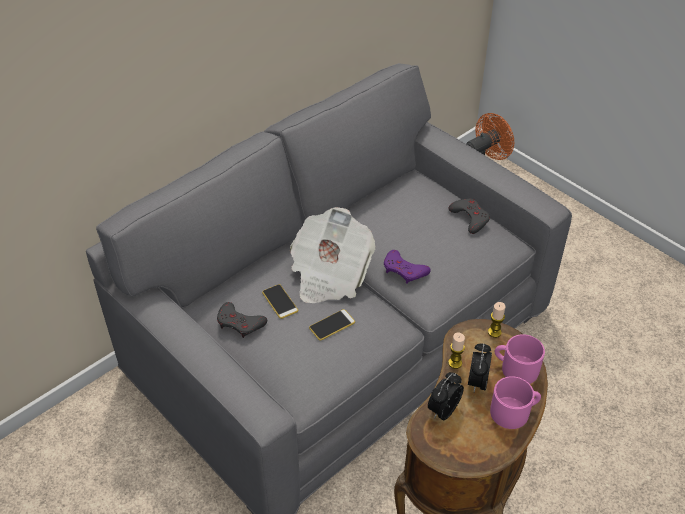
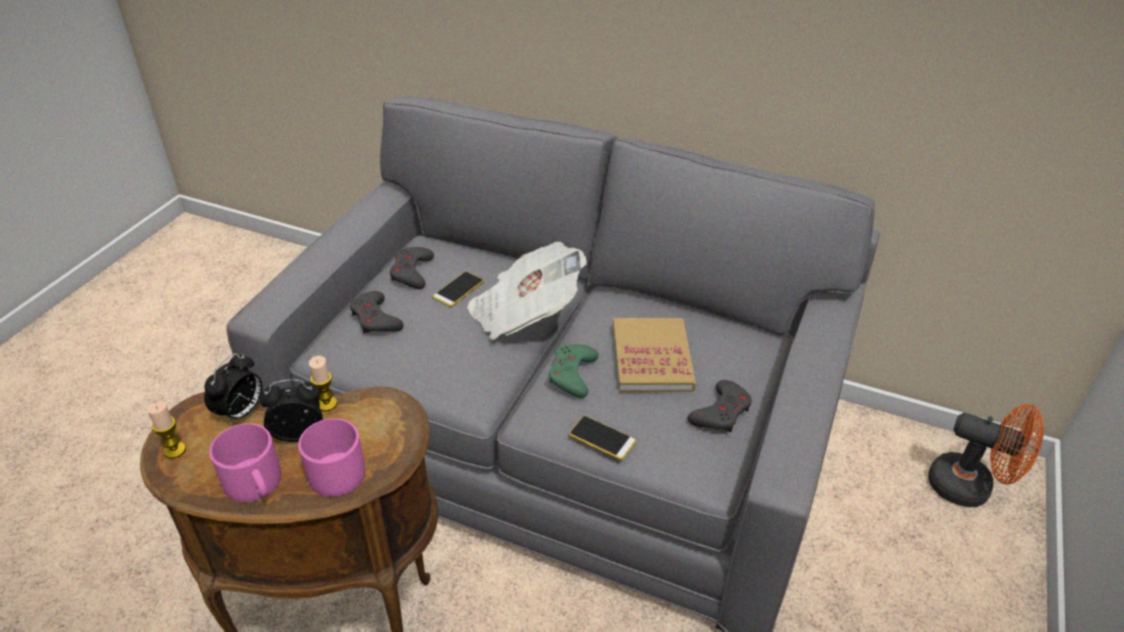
camera: 65 degrees right, 5 degrees down
phone [309,309,355,341] -> phone moved to [569,416,636,460]
purple game controller [384,250,431,284] -> green game controller [549,344,598,398]
alarm clock [428,372,464,420] -> alarm clock turned 105 degrees clockwise [204,353,263,425]
candle [488,302,506,338] -> candle moved to [148,402,186,459]
none -> grey game controller [350,291,404,334]
none -> book [613,318,696,392]

